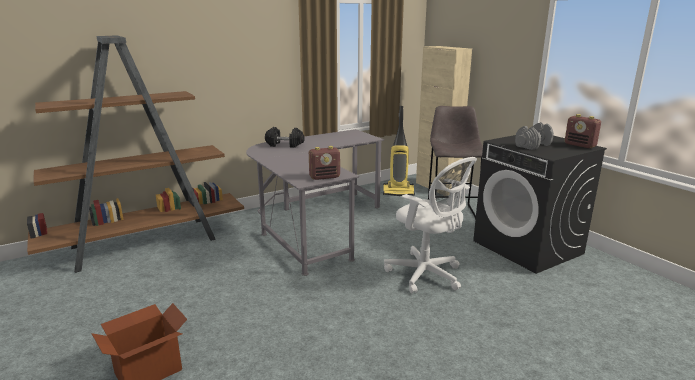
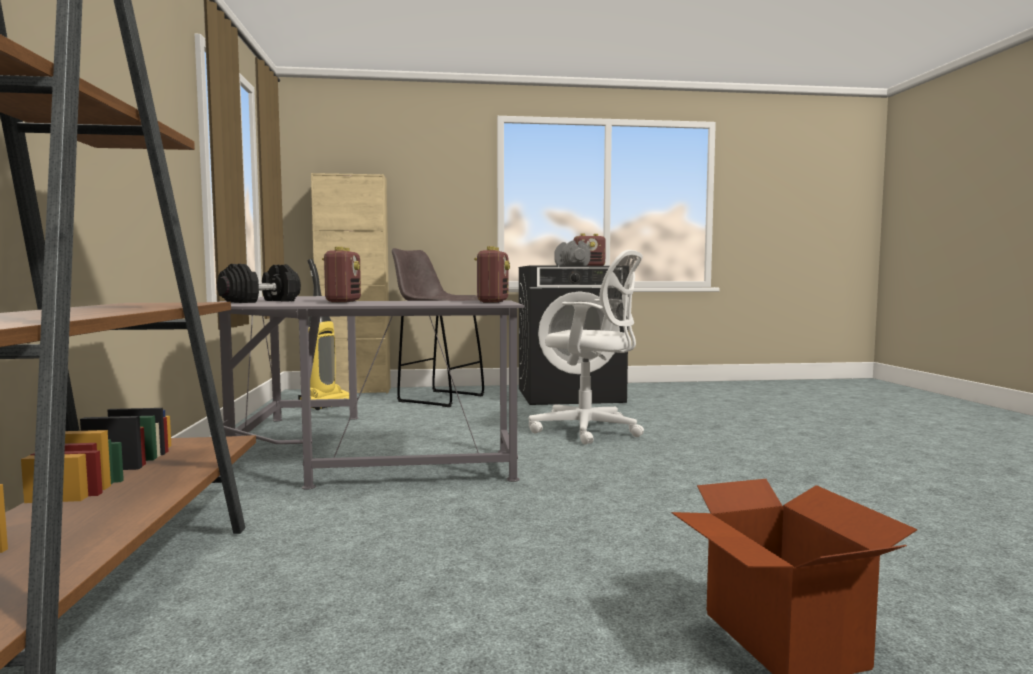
camera: 65 degrees left, 15 degrees down
white office chair [384,157,477,294] -> white office chair turned 45 degrees clockwise [529,250,644,445]
none -> radio [322,247,361,303]

